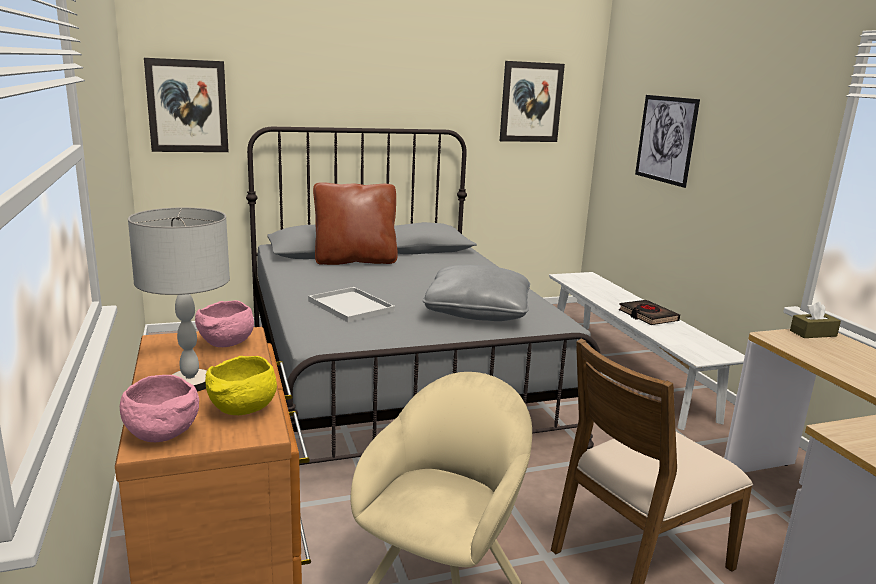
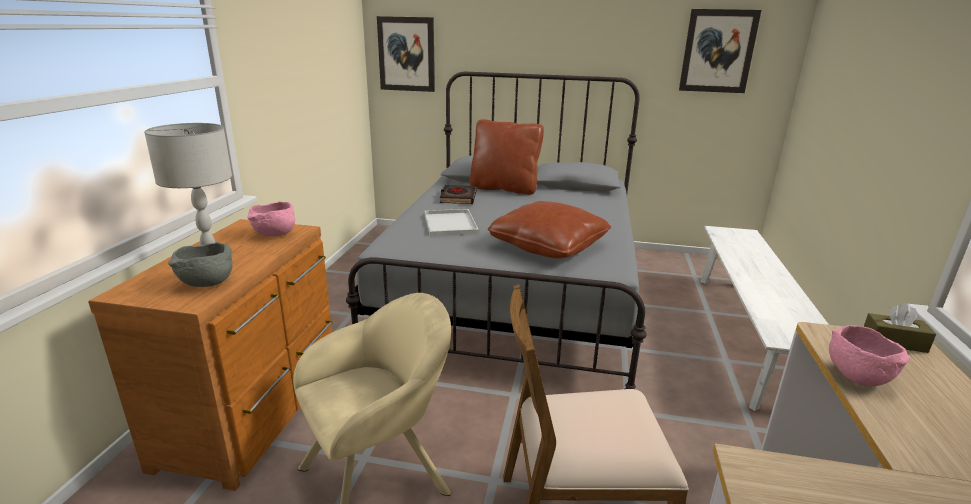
camera: 30 degrees right, 5 degrees up
pink bowl [120,375,199,442] -> pink bowl moved to [829,325,910,386]
yellow bowl [205,356,277,415] -> grey bowl [168,242,233,287]
grey pillow [423,265,530,321] -> brown pillow [488,201,611,258]
black book [619,300,680,325] -> black book moved to [440,185,477,204]
picture [635,95,700,188] -> none

